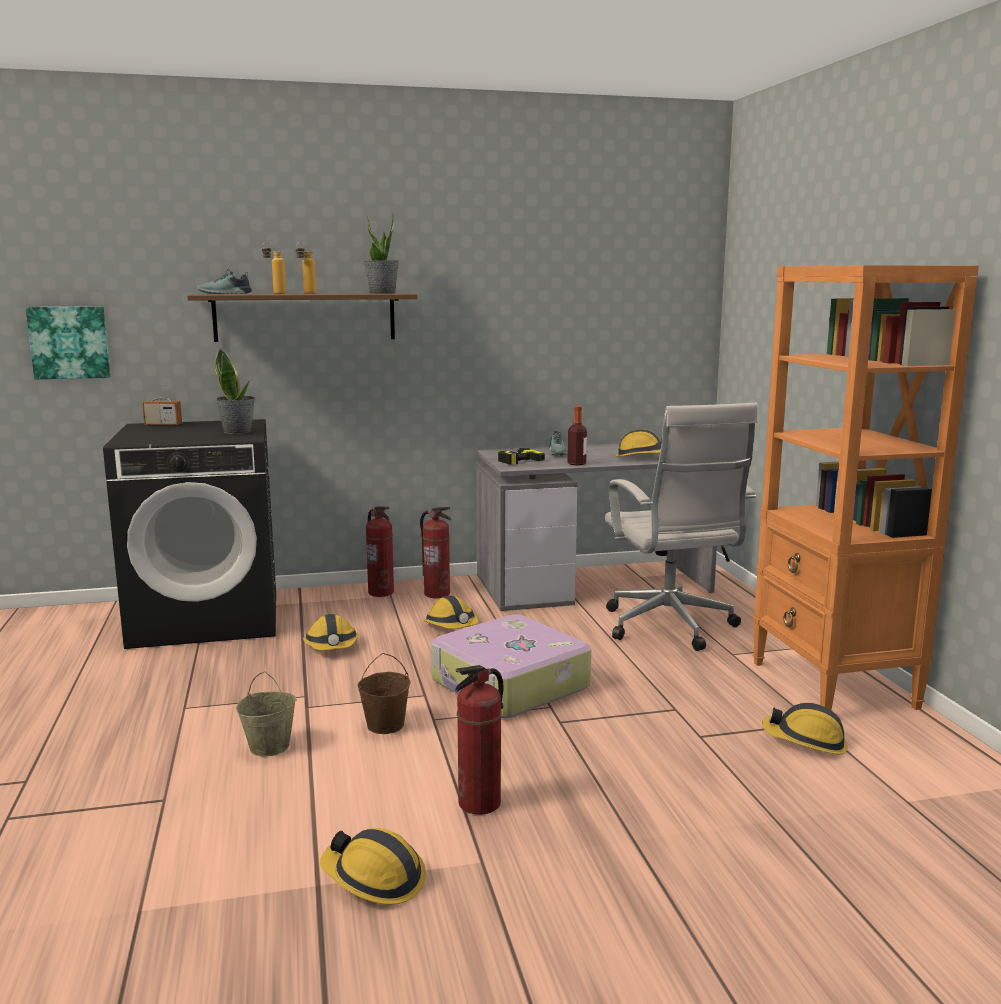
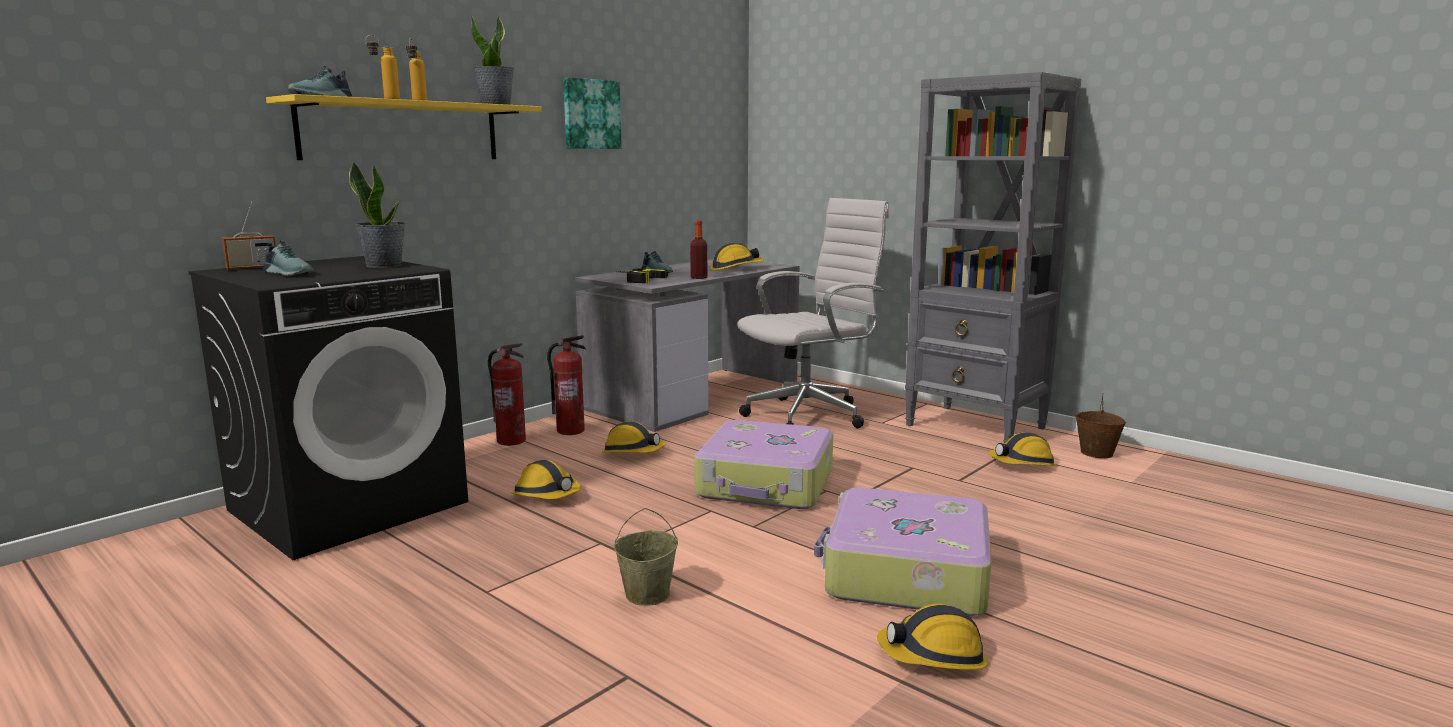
camera: 35 degrees left, 0 degrees up
picture [26,306,111,380] -> picture moved to [563,77,622,149]
brown shelf [187,293,418,342] -> yellow shelf [266,94,542,160]
brown bucket [358,653,410,734] -> brown bucket moved to [1075,394,1126,458]
fire extinguisher [455,665,504,815] -> suitcase [814,487,992,616]
white office chair [605,403,758,651] -> white office chair turned 75 degrees counterclockwise [737,198,889,428]
orange bookcase [753,265,979,710] -> grey bookcase [905,72,1081,443]
none -> shoe [263,240,314,276]

